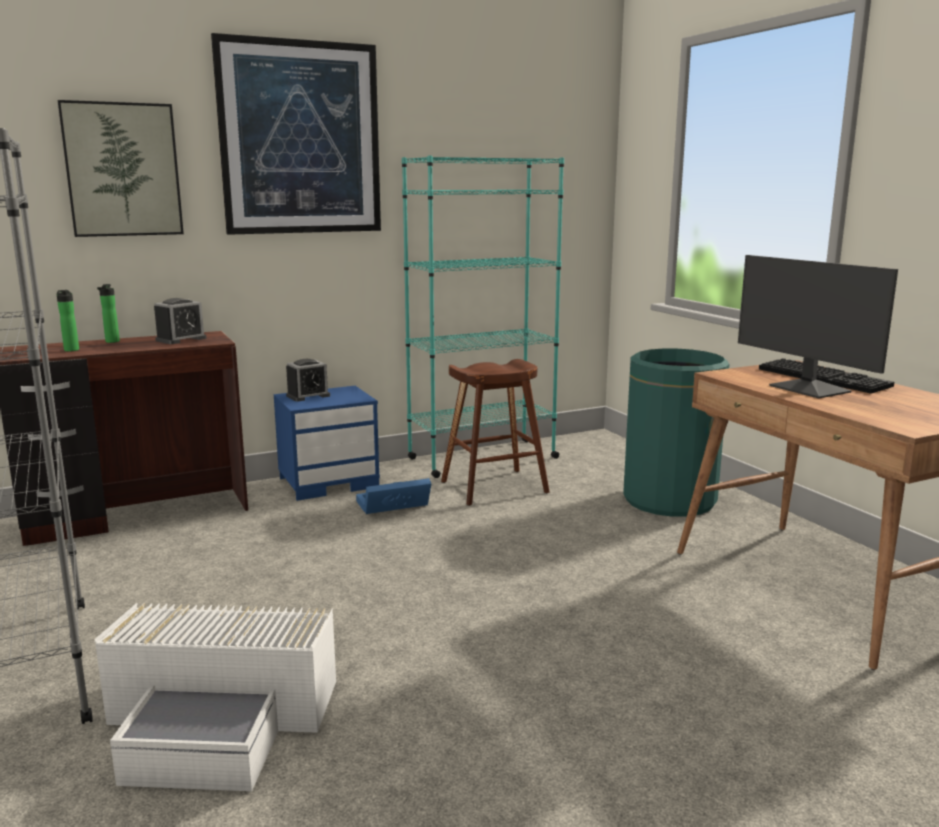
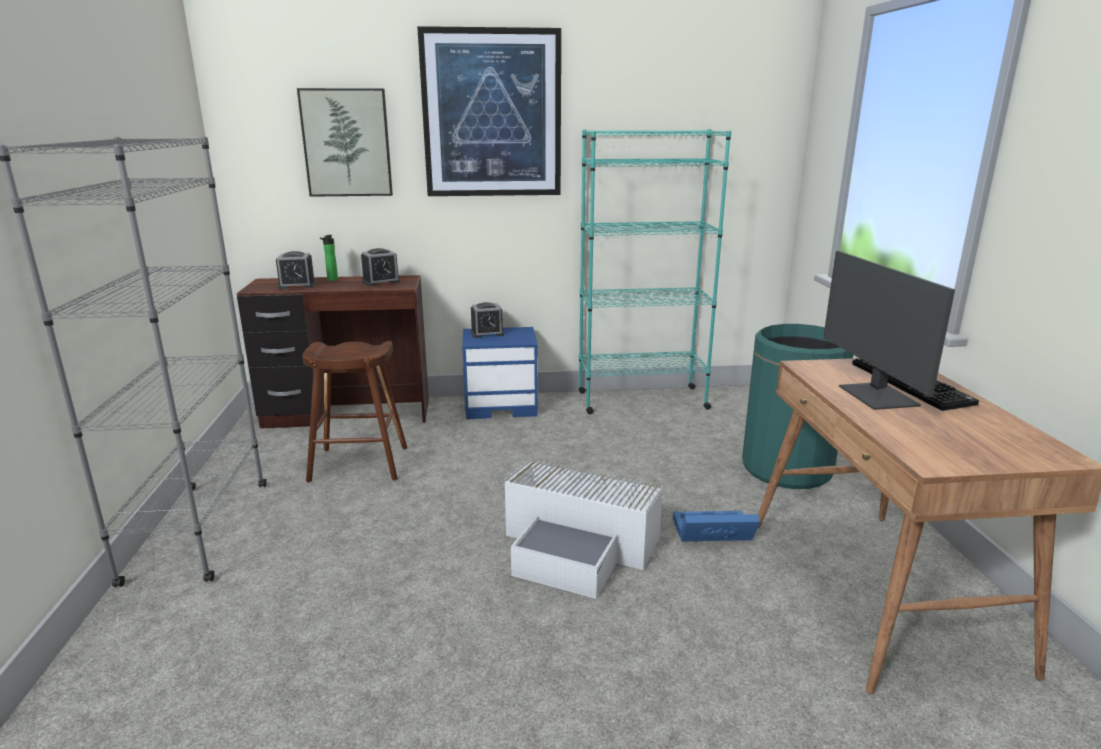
camera: 20 degrees right, 5 degrees up
bottle [57,290,79,352] -> alarm clock [276,251,316,289]
white storage box [94,603,336,791] -> white storage box moved to [504,459,663,599]
blue storage box [356,478,431,514] -> blue storage box moved to [673,511,760,542]
brown stool [441,359,550,506] -> brown stool moved to [302,341,407,483]

